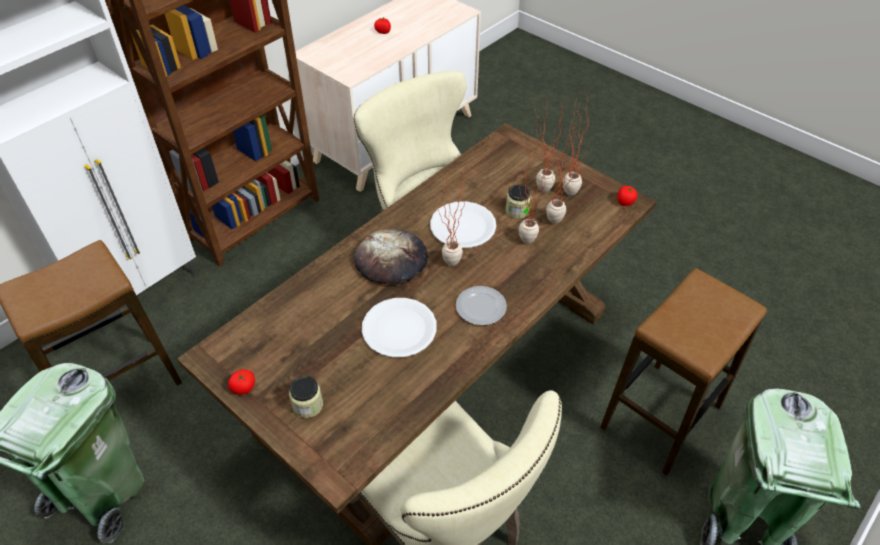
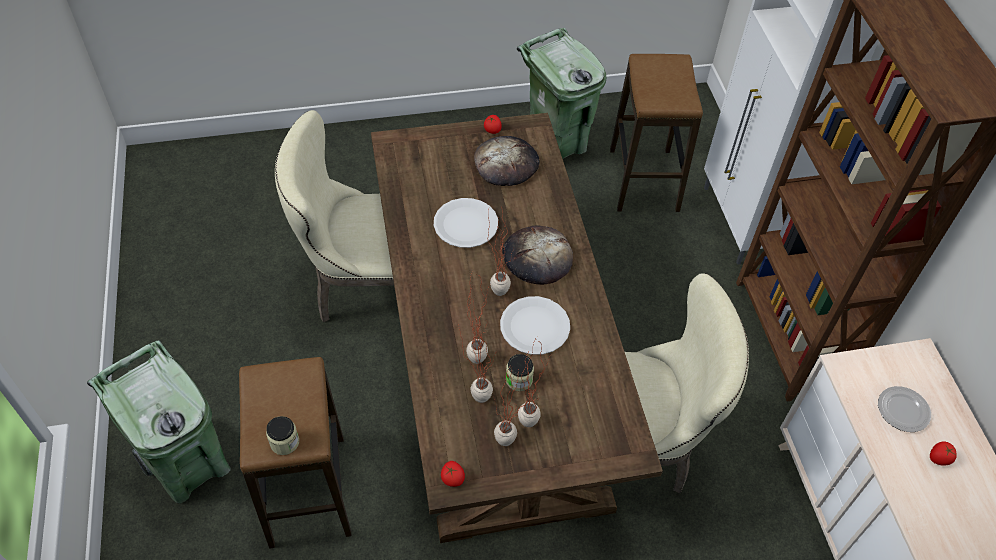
camera: 125 degrees right, 5 degrees up
jar [289,376,323,418] -> jar moved to [266,416,299,455]
plate [456,286,507,325] -> plate moved to [878,386,931,432]
none -> bread [474,136,540,186]

